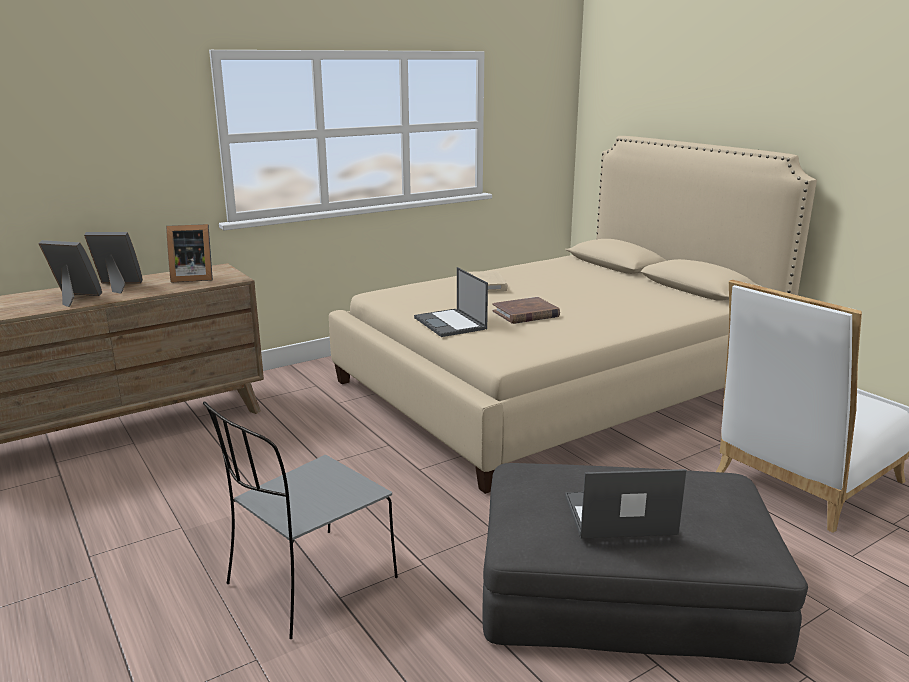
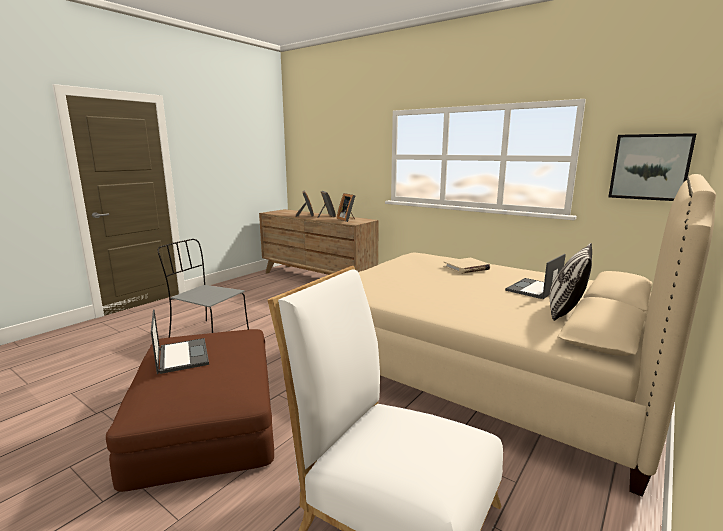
camera: 70 degrees right, 5 degrees down
laptop [414,267,488,337] -> laptop moved to [505,254,566,299]
grey ottoman [482,463,808,664] -> brown ottoman [106,329,274,492]
brown book [492,297,560,324] -> none
none -> pillow [550,243,592,321]
none -> picture [609,133,697,201]

